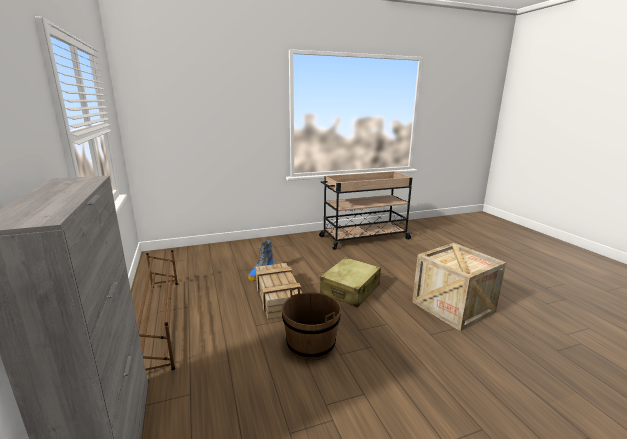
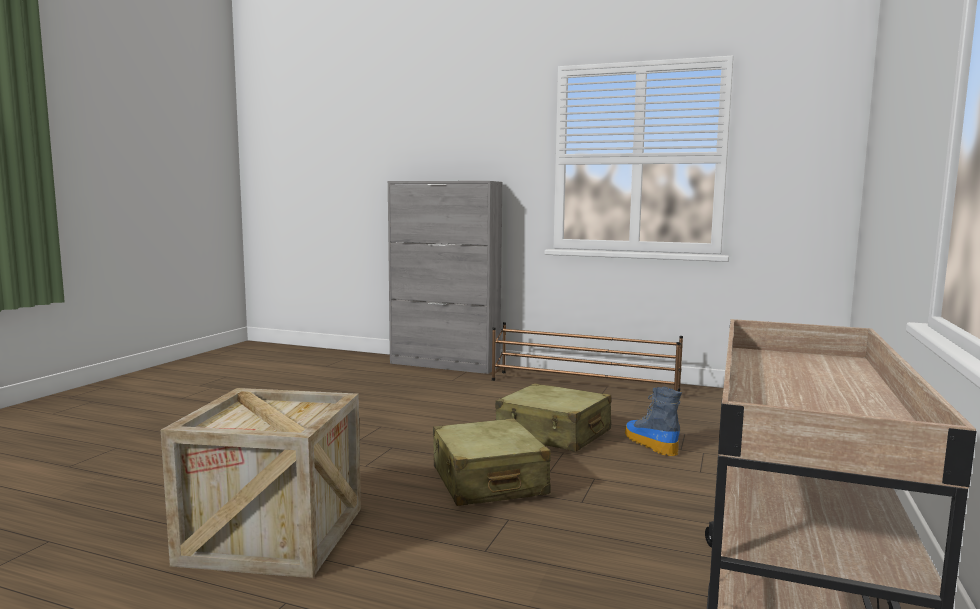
camera: 130 degrees right, 10 degrees down
crate [256,263,302,320] -> beige suitcase [495,383,611,452]
brown bucket [282,287,341,361] -> none

